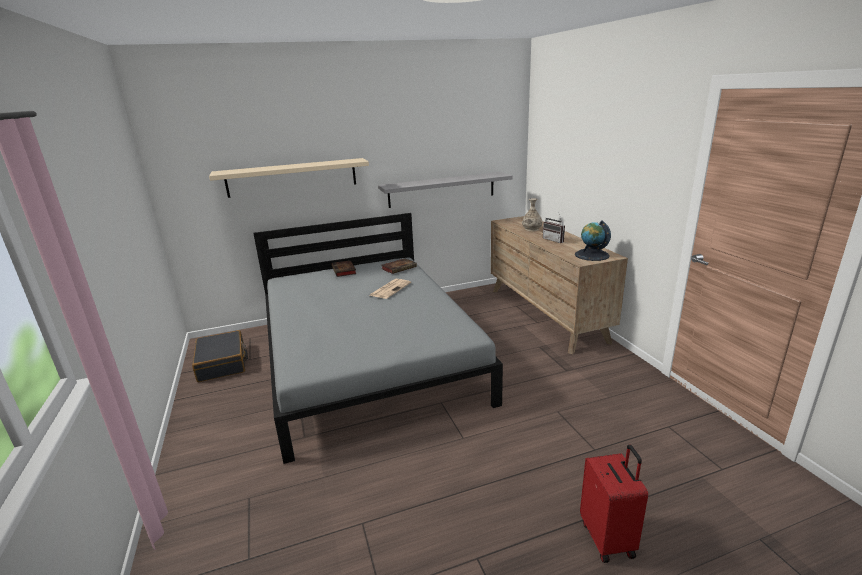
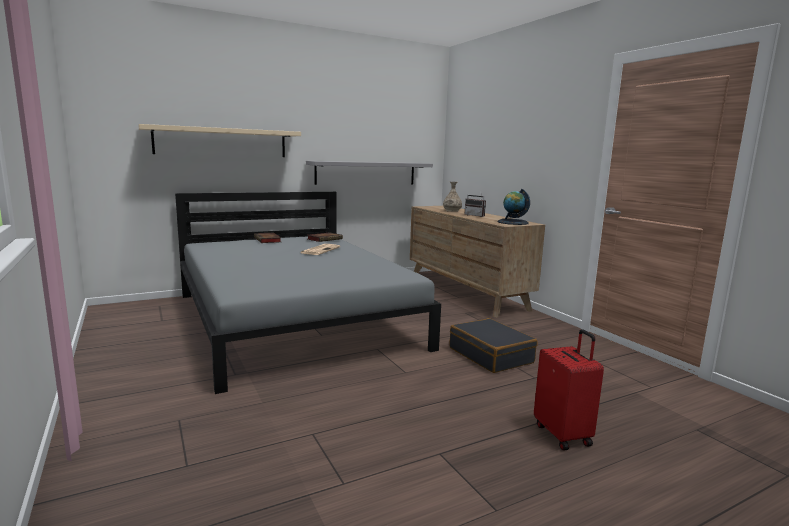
camera: 10 degrees left, 10 degrees down
black suitcase [192,330,248,382] -> black suitcase moved to [449,318,538,373]

